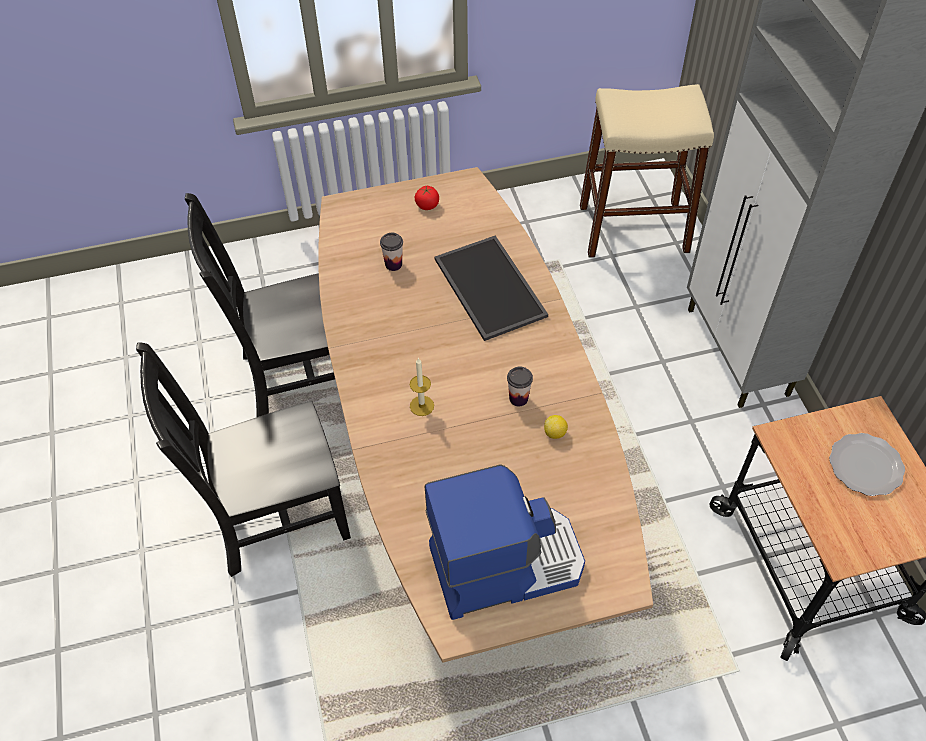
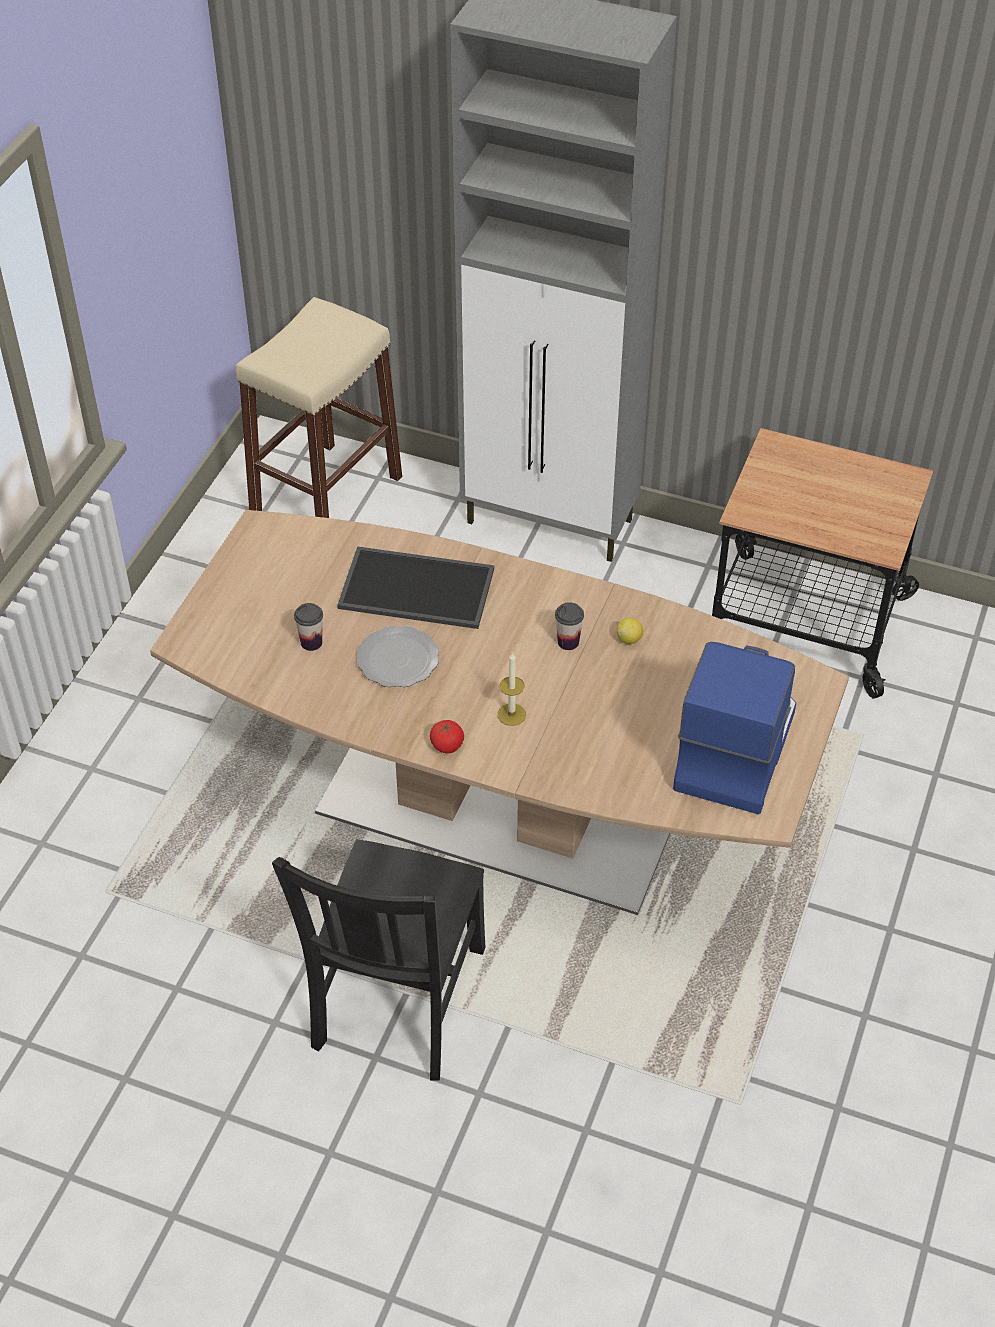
camera: 55 degrees left, 5 degrees down
black chair [185,193,335,417] -> none
tomato [414,186,439,210] -> tomato moved to [430,720,464,754]
plate [829,433,905,496] -> plate moved to [357,626,439,687]

